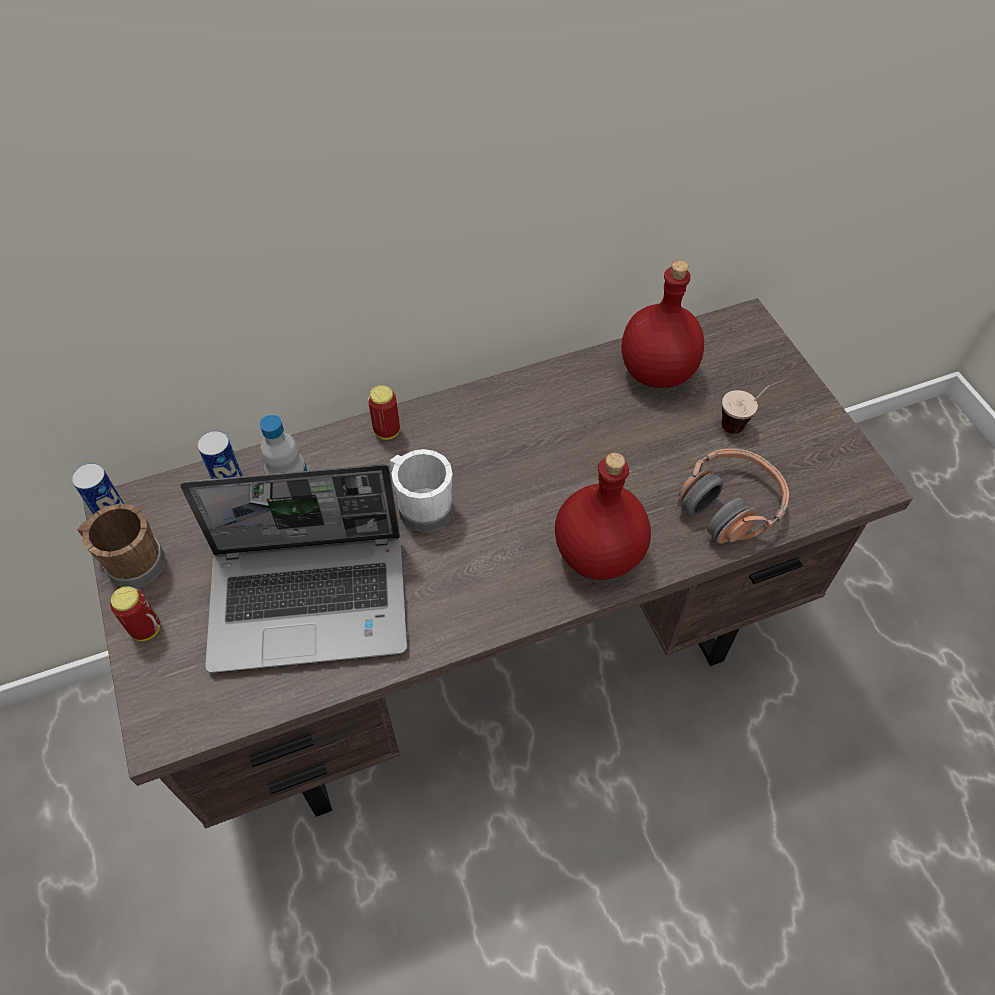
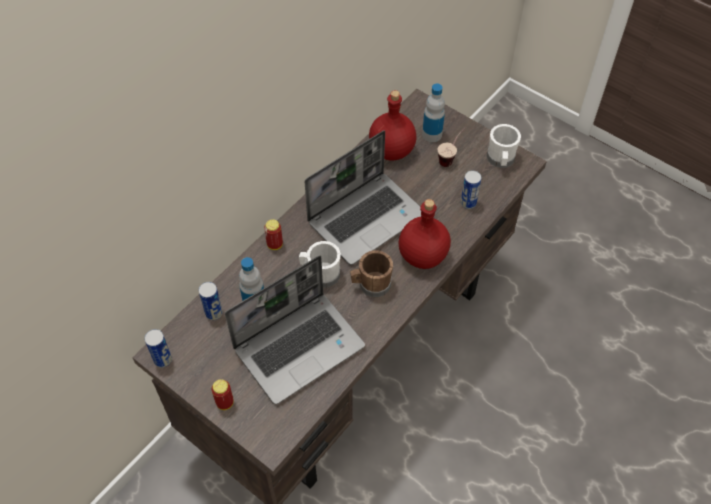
camera: 30 degrees left, 0 degrees up
brown mug [77,504,165,588] -> brown mug moved to [350,250,393,297]
headphones [678,448,789,544] -> can [461,171,481,209]
none -> laptop [305,130,421,265]
none -> bottle [422,84,445,142]
none -> white mug [487,124,521,168]

